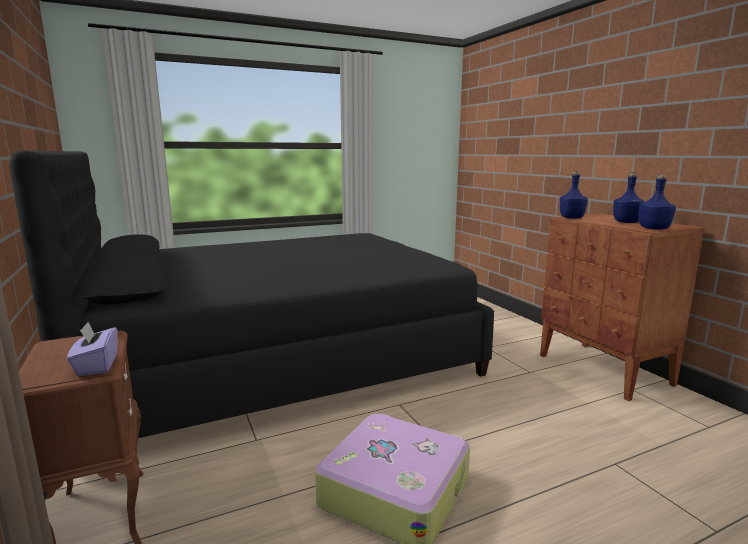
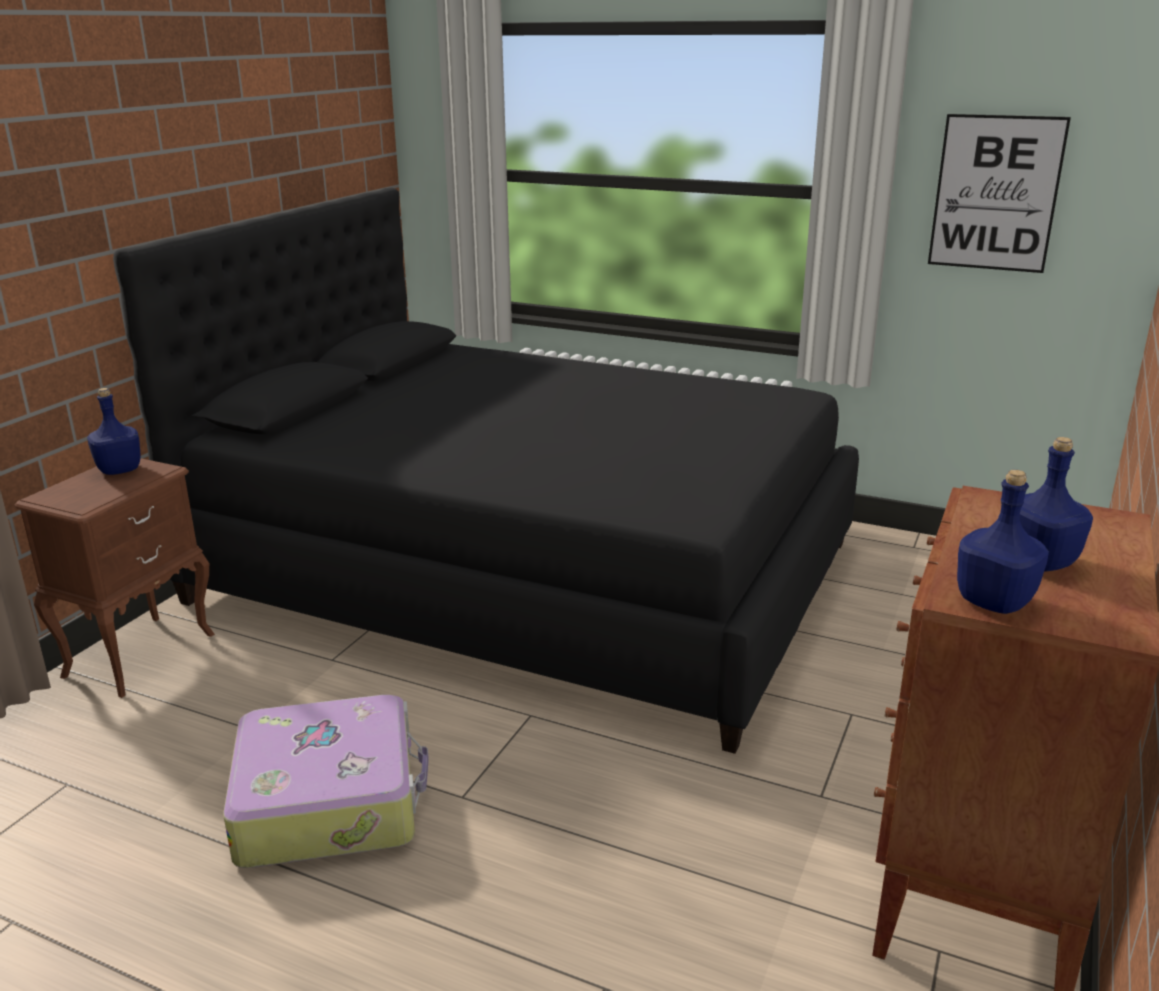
camera: 50 degrees right, 10 degrees up
purple tissue box [67,322,118,376] -> none
blue bottle [560,171,588,219] -> blue bottle moved to [87,388,141,475]
none -> picture [928,114,1071,273]

